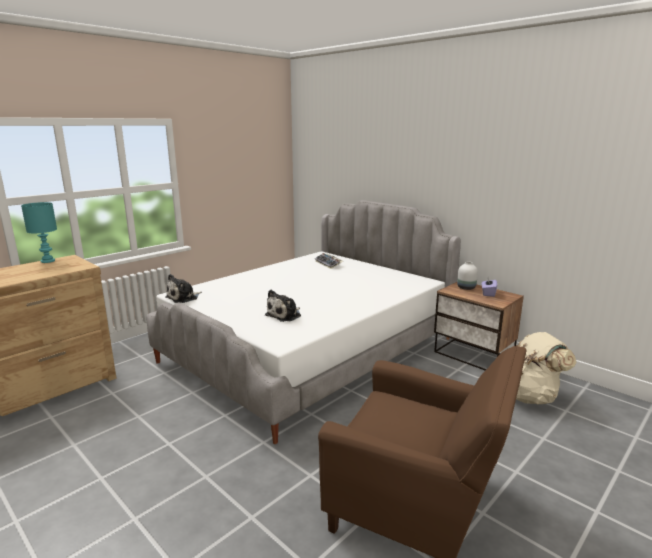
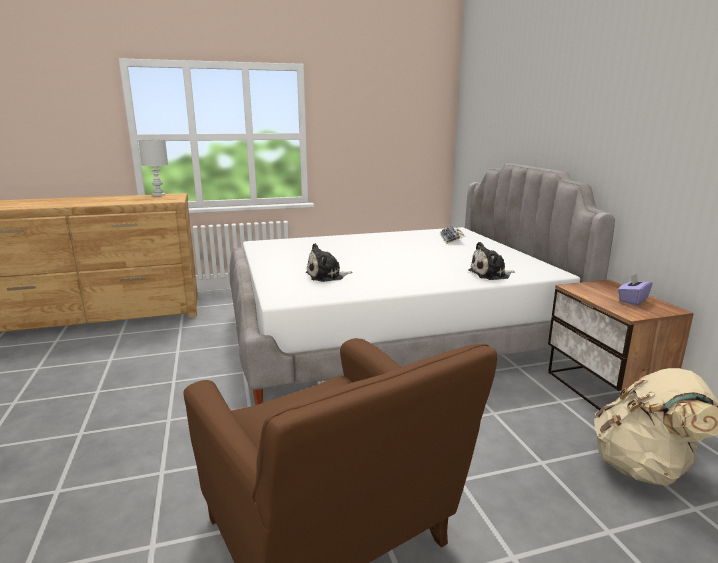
camera: 30 degrees right, 0 degrees up
turquoise table lamp [21,202,57,263] -> white table lamp [138,139,168,196]
plush toy [165,274,202,303] -> plush toy moved to [468,242,515,280]
white vase [457,262,478,290] -> none

